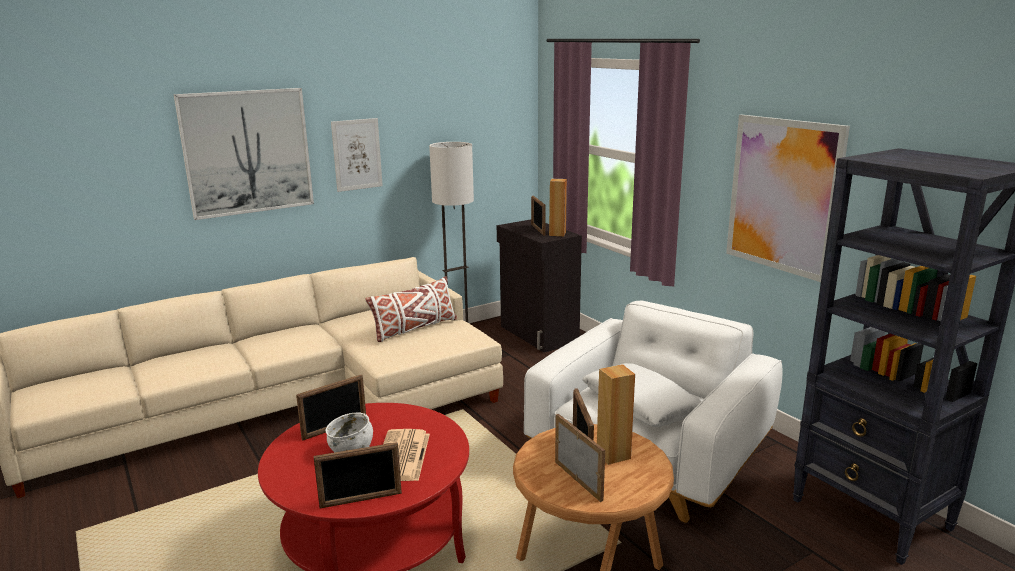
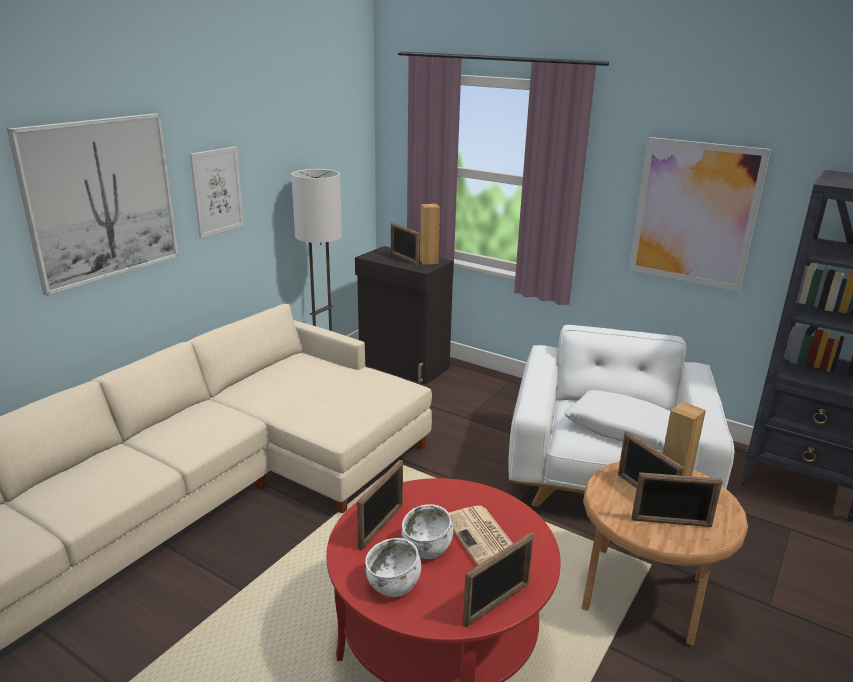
camera: 25 degrees left, 5 degrees up
white pillow [365,276,457,342] -> none
picture frame [555,414,605,502] -> picture frame turned 150 degrees clockwise [631,472,723,527]
none -> white bowl [365,538,421,597]

